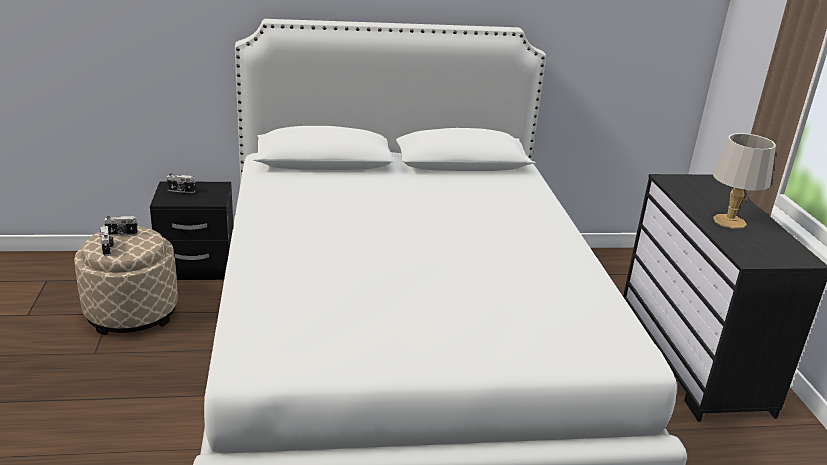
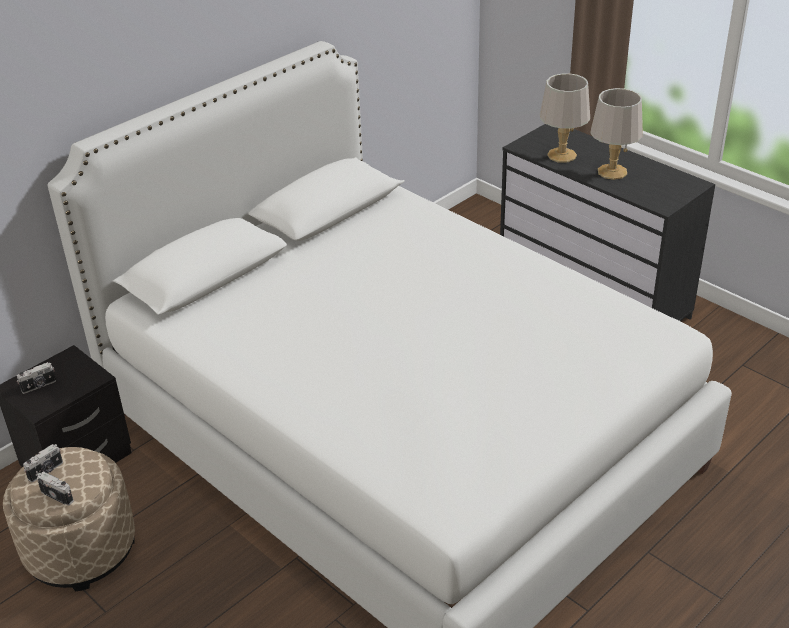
camera: 35 degrees left, 10 degrees up
none -> grey table lamp [540,74,590,163]

